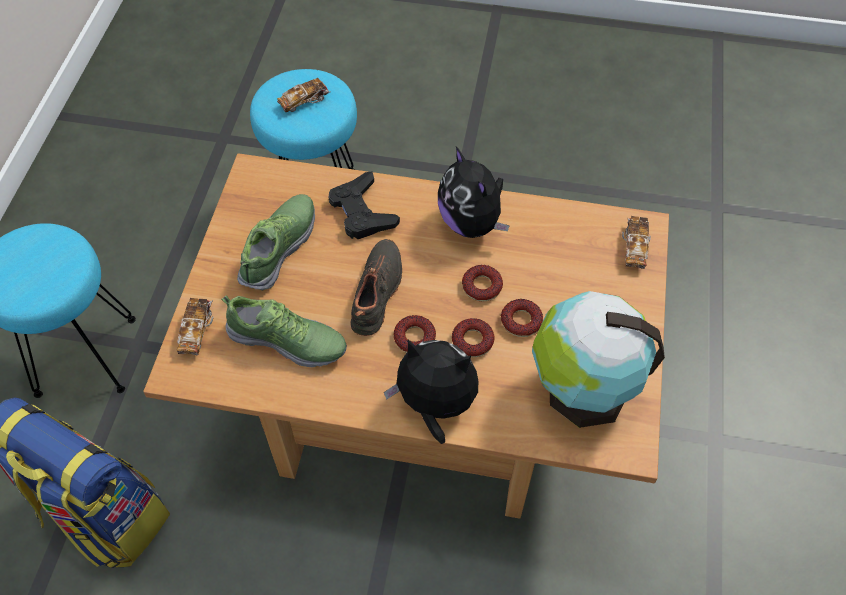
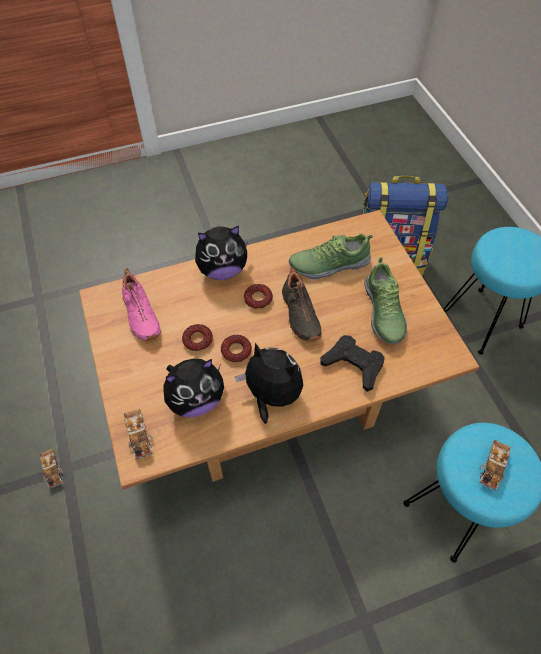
camera: 150 degrees right, 0 degrees up
toy car [177,298,214,356] -> toy car moved to [40,448,63,489]
donut [452,318,495,357] -> none
globe [532,291,665,428] -> pink shoe [122,268,160,341]
none -> plush toy [164,359,224,417]

